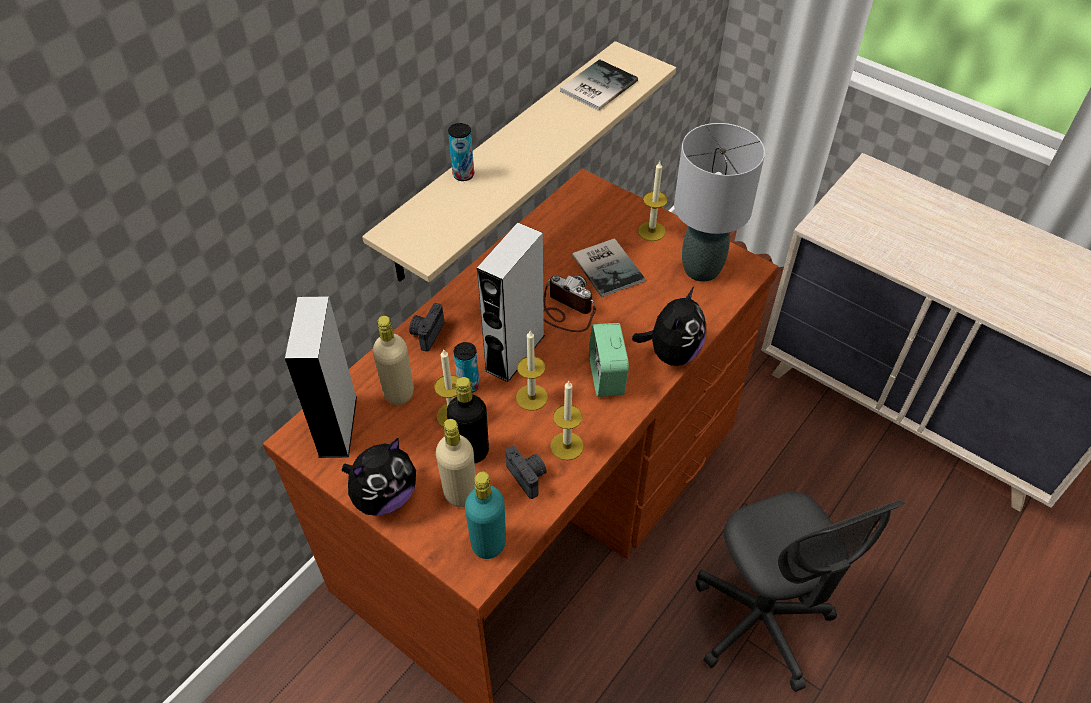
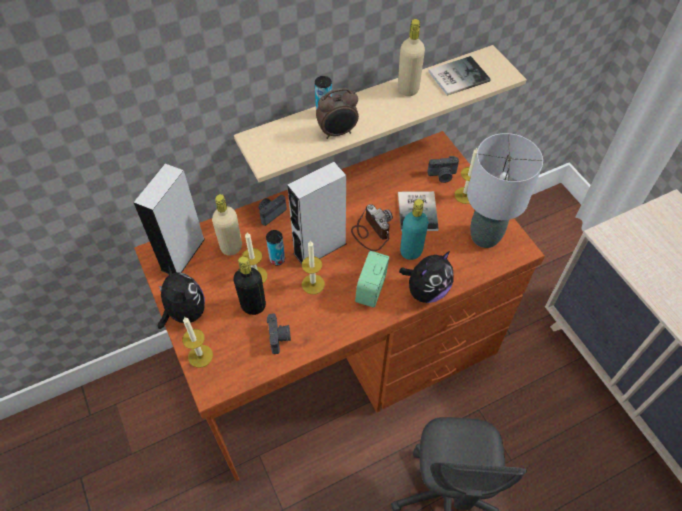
camera: 25 degrees right, 5 degrees up
plush toy [342,438,416,516] -> plush toy turned 105 degrees counterclockwise [158,266,205,329]
beige bottle [436,419,476,507] -> beige bottle moved to [398,19,425,96]
turquoise bottle [465,472,506,559] -> turquoise bottle moved to [400,199,429,260]
candle [550,380,584,460] -> candle moved to [182,317,213,368]
none -> alarm clock [316,88,359,139]
none -> camera [427,156,459,183]

